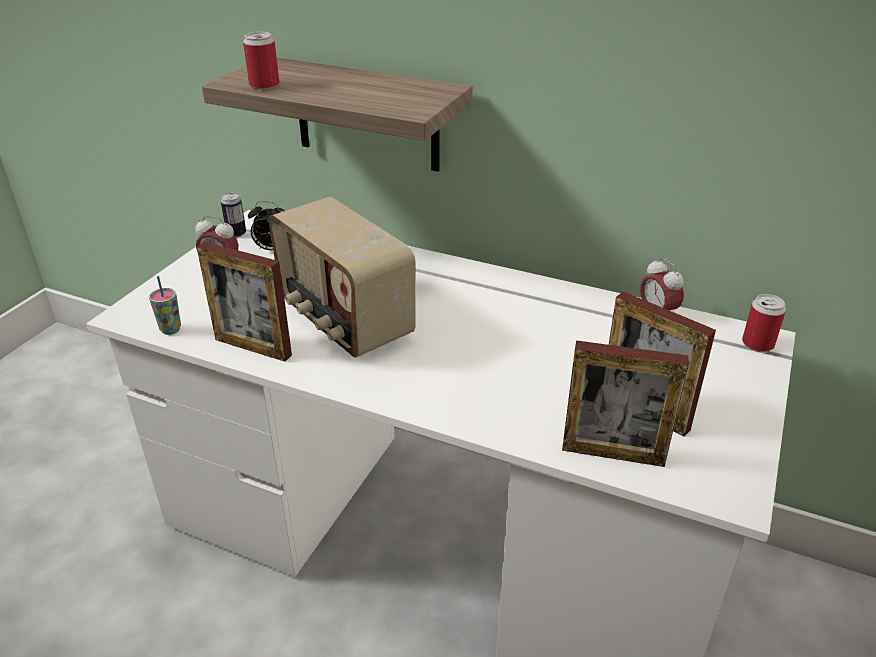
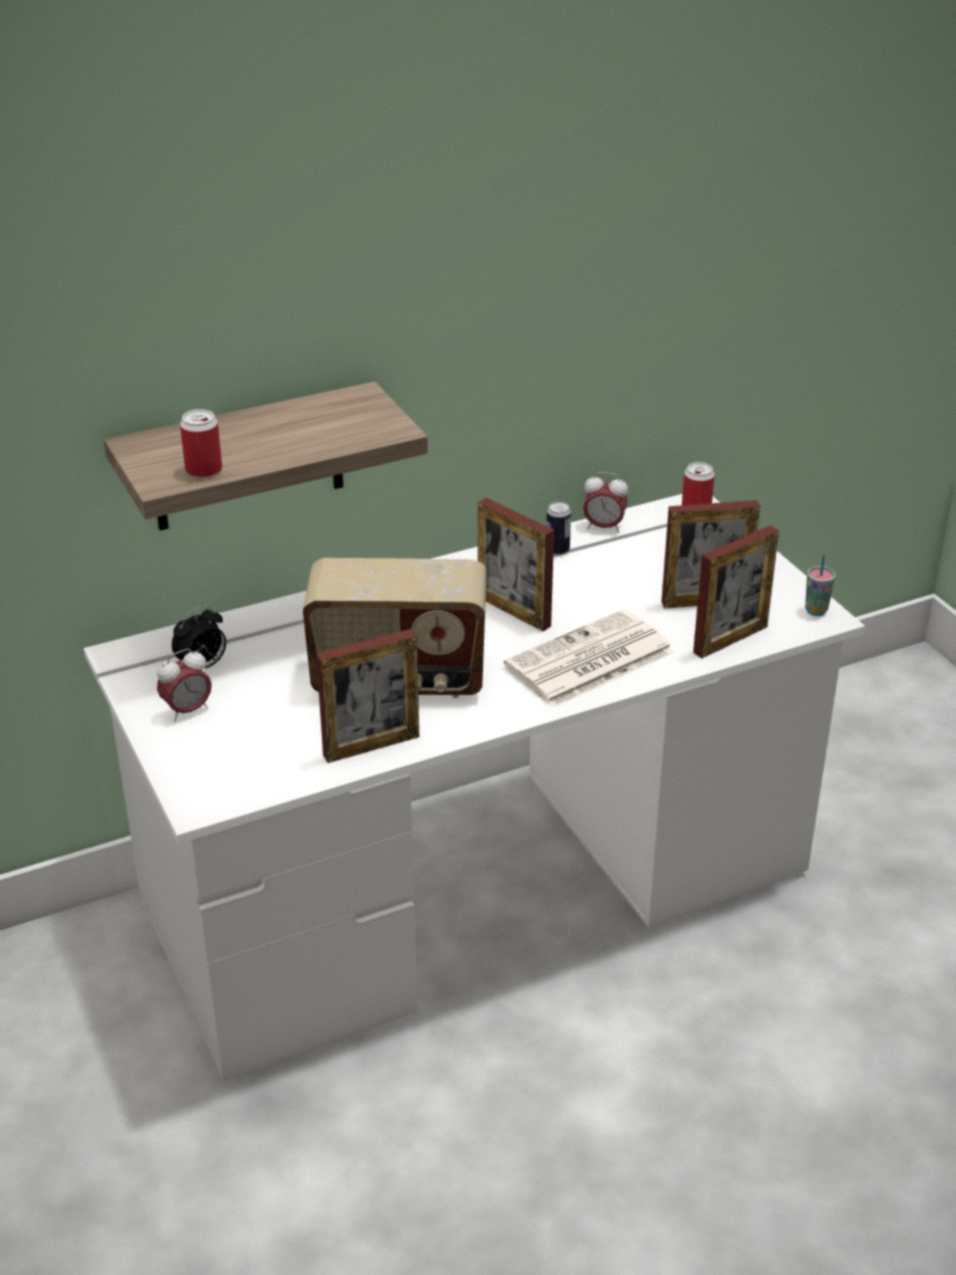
camera: 50 degrees left, 0 degrees up
cup [149,276,181,335] -> cup moved to [805,554,835,616]
can [221,193,246,238] -> can moved to [546,502,571,555]
none -> picture frame [478,498,554,631]
none -> newspaper [504,609,674,707]

